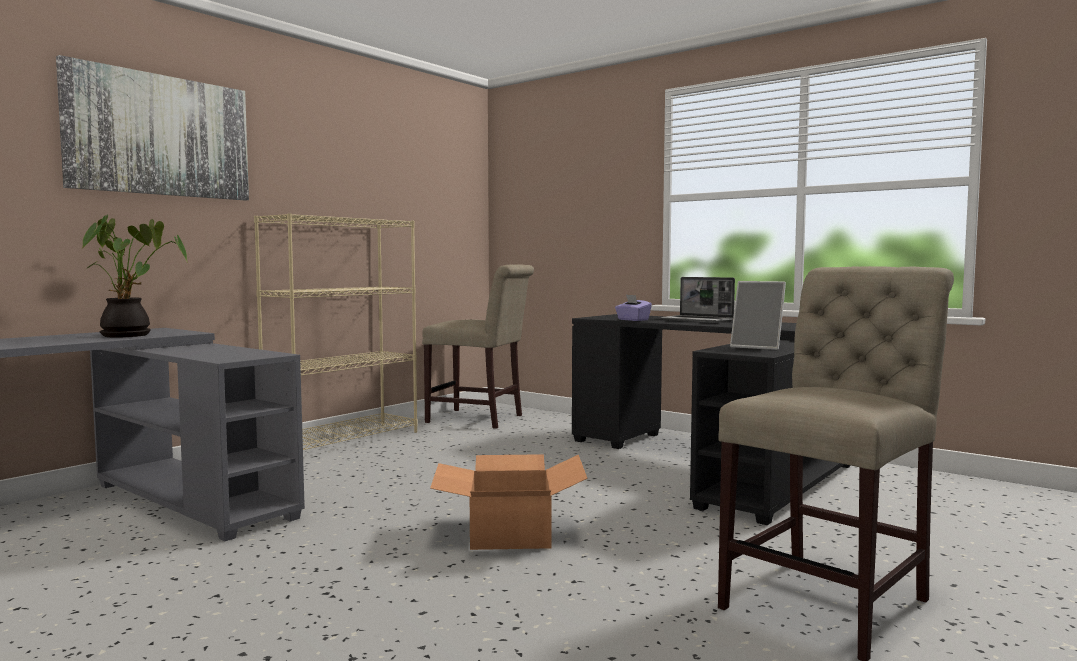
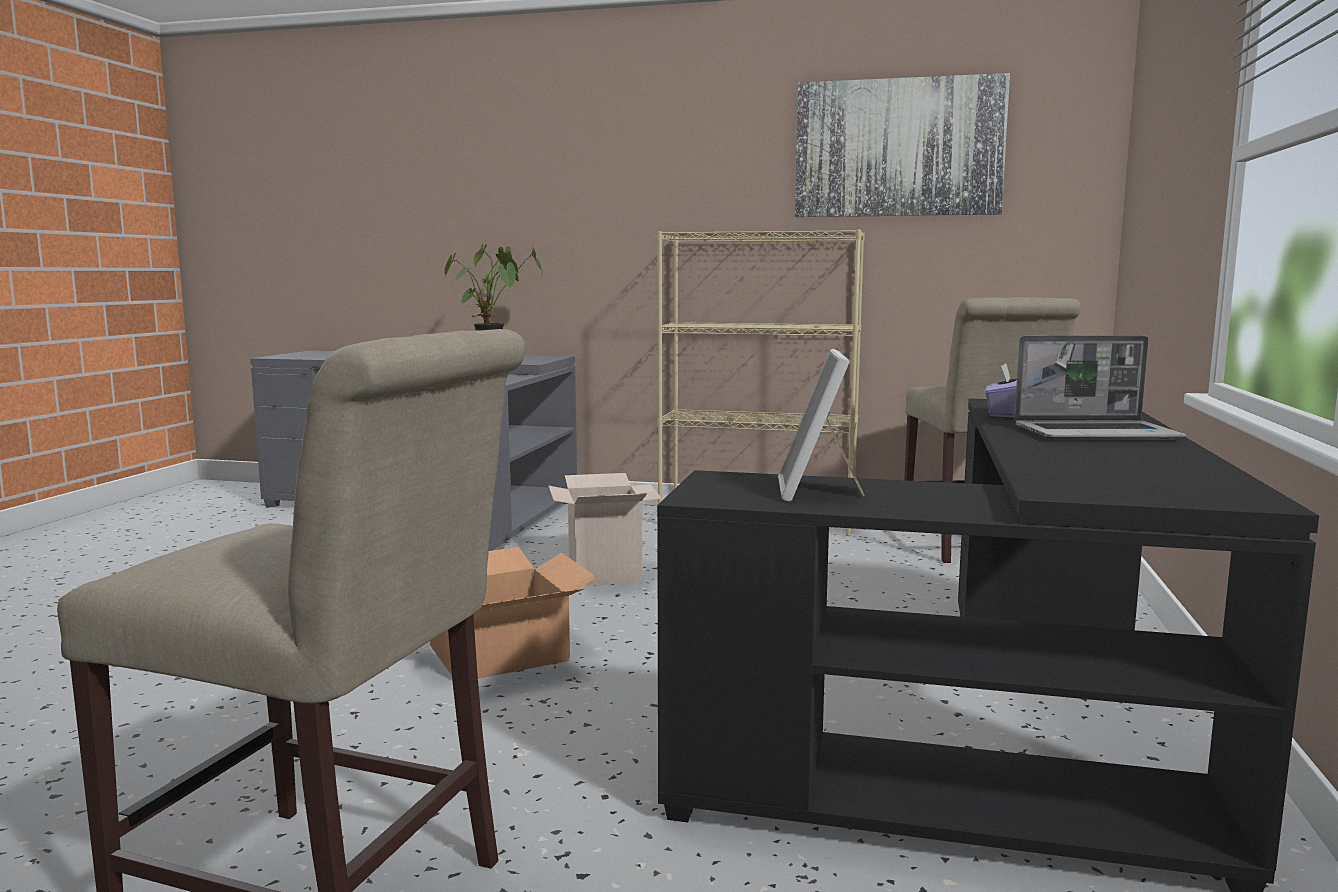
camera: 65 degrees right, 5 degrees up
picture [56,55,249,201] -> picture moved to [795,73,1010,217]
laptop [661,277,735,323] -> laptop turned 105 degrees counterclockwise [1014,336,1186,440]
none -> cardboard box [548,473,662,586]

